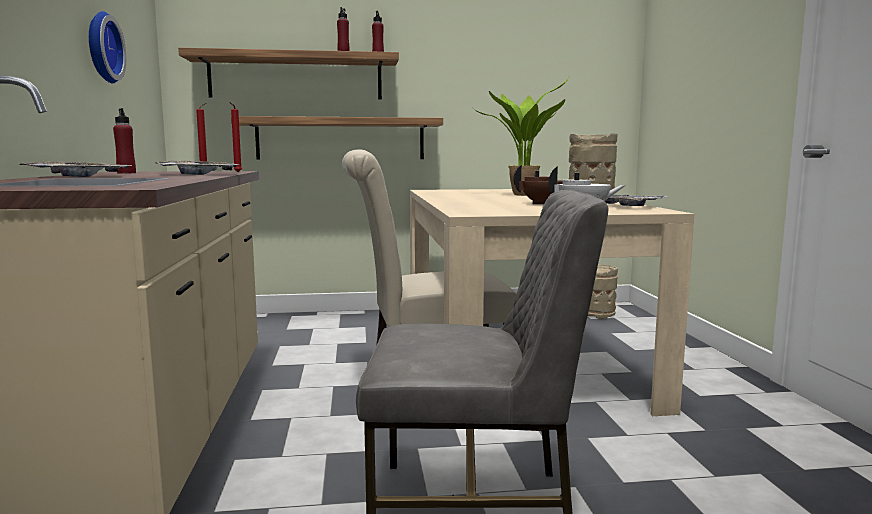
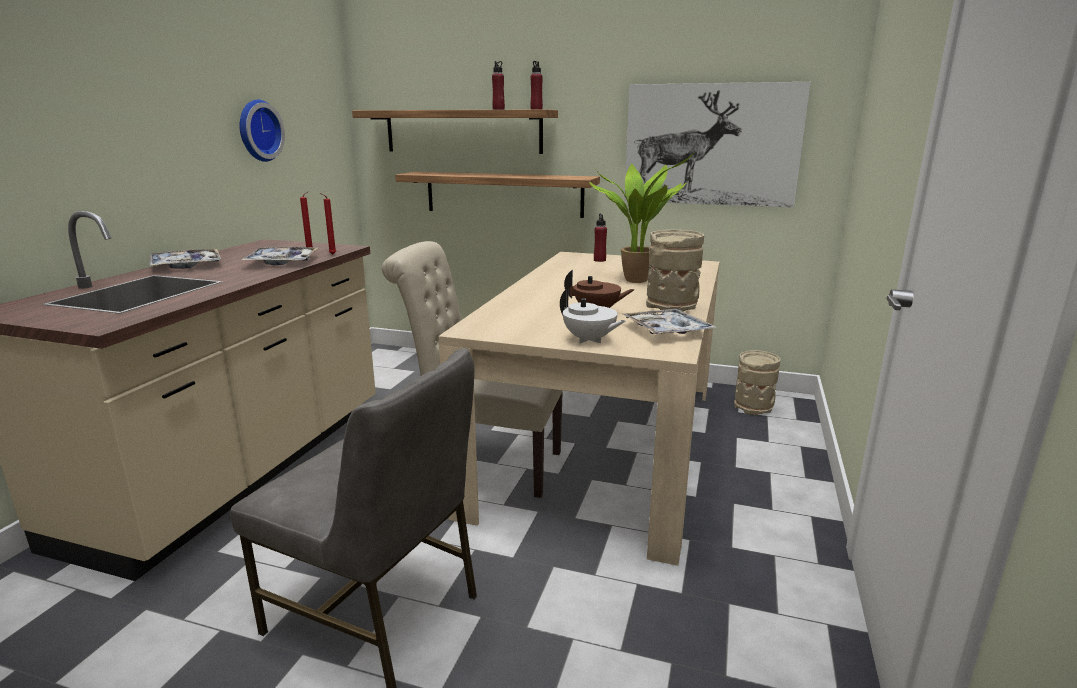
camera: 25 degrees right, 10 degrees up
red bottle [113,108,136,174] -> red bottle moved to [594,214,607,262]
none -> picture [624,82,811,208]

